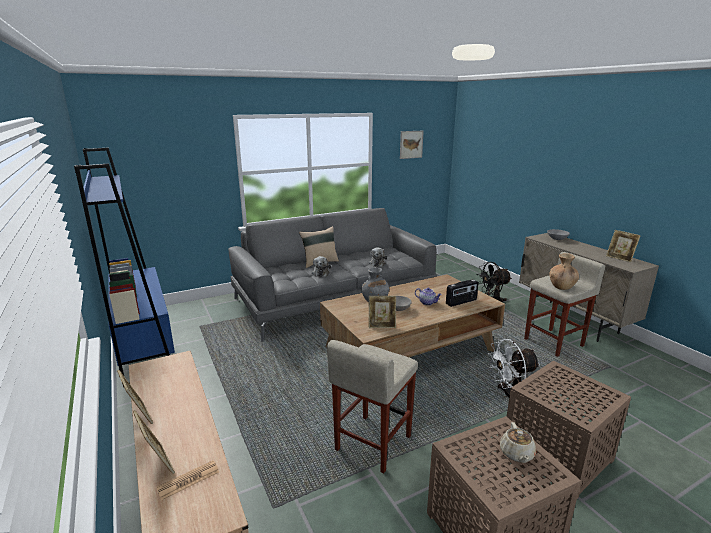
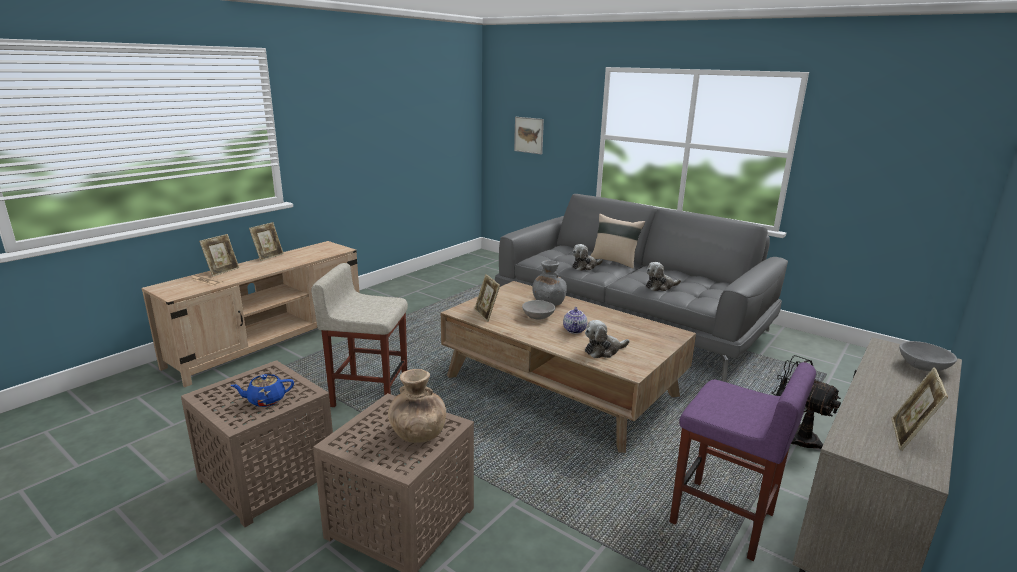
camera: 65 degrees right, 0 degrees up
blue bookcase [74,148,175,387] -> none
picture [400,131,424,159] -> picture moved to [514,117,544,155]
radio [446,279,478,307] -> plush toy [585,320,629,358]
white fan [488,339,540,397] -> none
beige teapot [500,422,536,463] -> blue teapot [230,374,294,407]
beige stool [524,252,605,357] -> purple stool [670,362,816,561]
brown vase [549,253,579,290] -> brown vase moved to [388,369,446,443]

